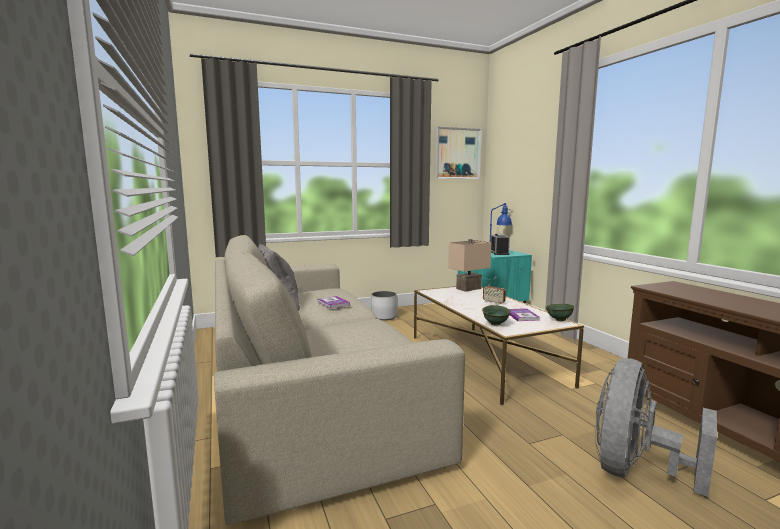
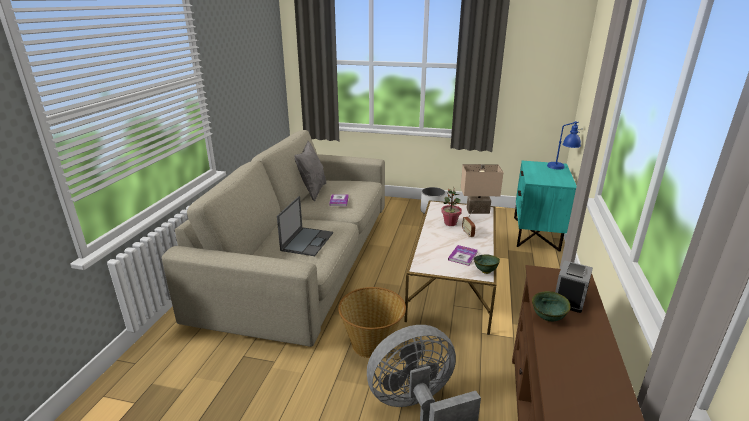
camera: 35 degrees right, 15 degrees up
picture [435,126,482,179] -> none
green bowl [482,305,511,326] -> green bowl moved to [532,291,571,321]
alarm clock [490,234,510,255] -> alarm clock moved to [555,260,593,313]
none -> laptop [277,196,333,256]
none -> basket [338,287,406,358]
none -> potted plant [441,188,462,226]

